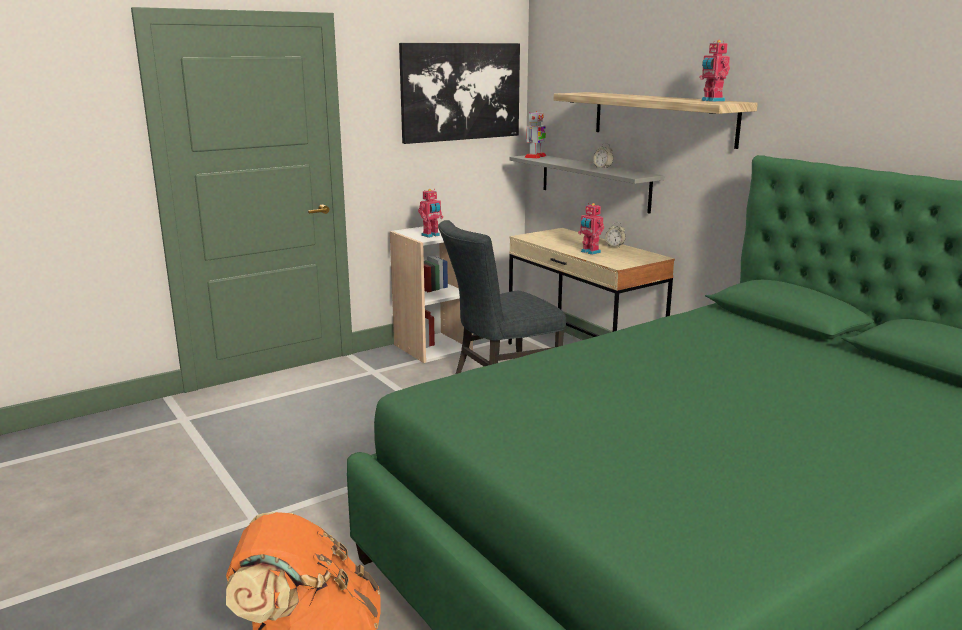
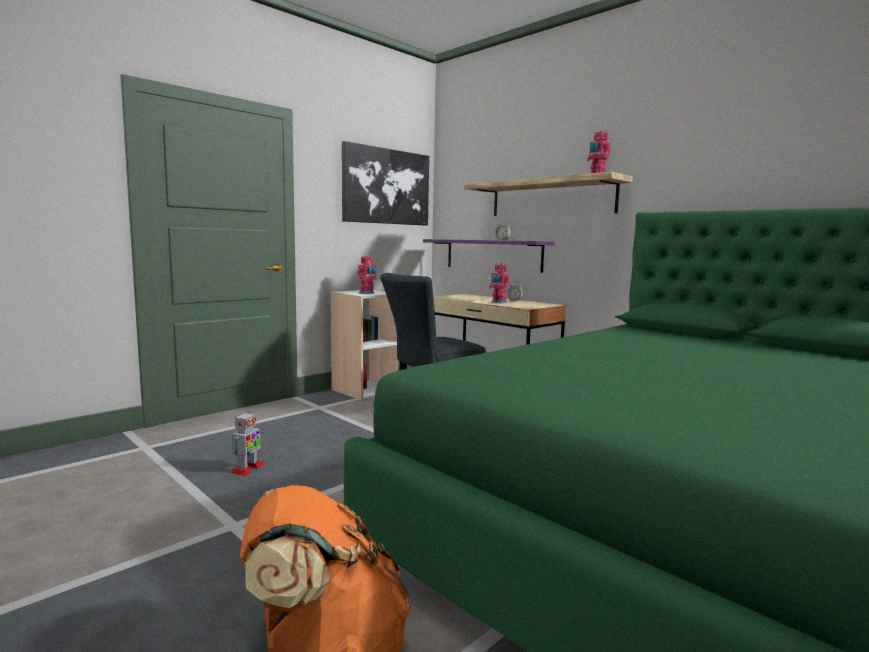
camera: 10 degrees left, 10 degrees down
grey shelf [510,155,665,214] -> purple shelf [423,239,555,273]
toy robot [524,111,546,159] -> toy robot moved to [231,411,264,476]

